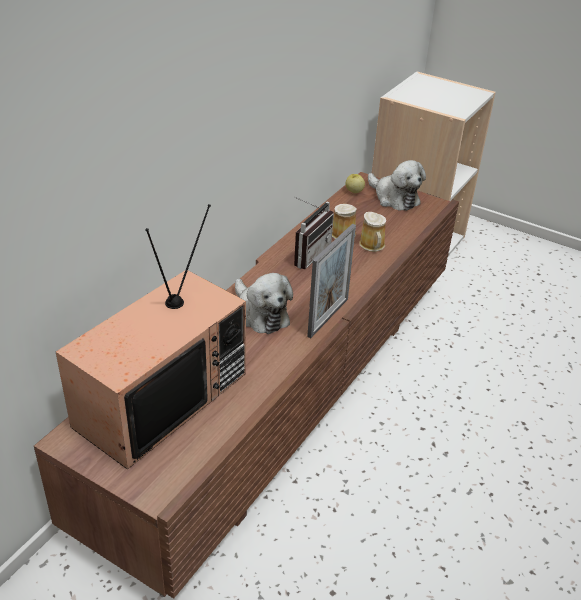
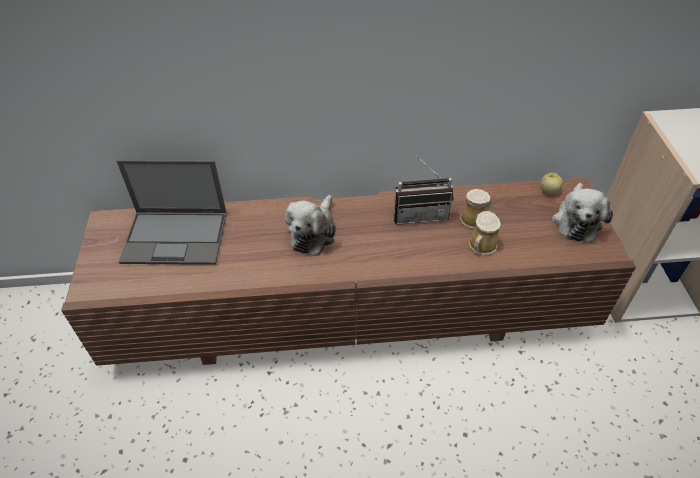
camera: 55 degrees right, 10 degrees up
television [56,204,246,470] -> laptop [117,160,227,265]
picture frame [307,224,356,338] -> none

